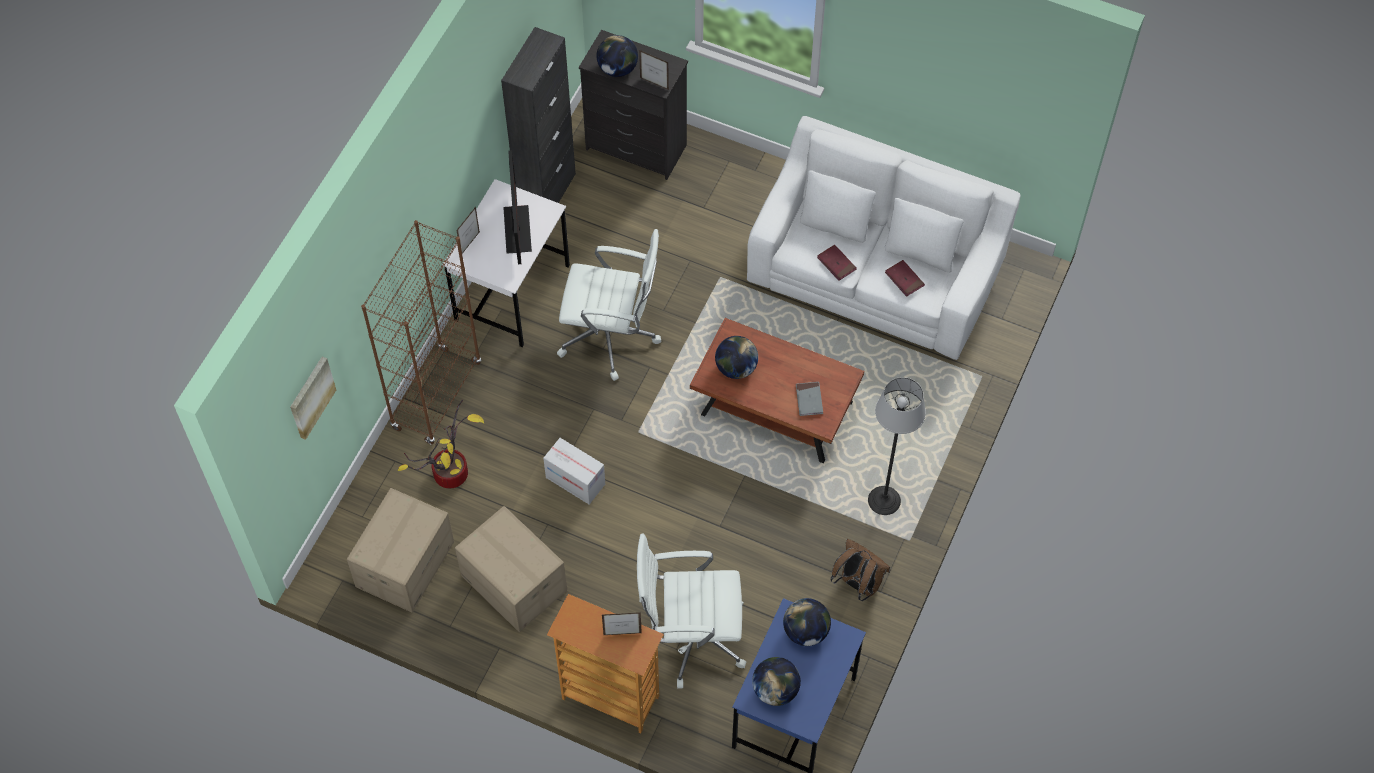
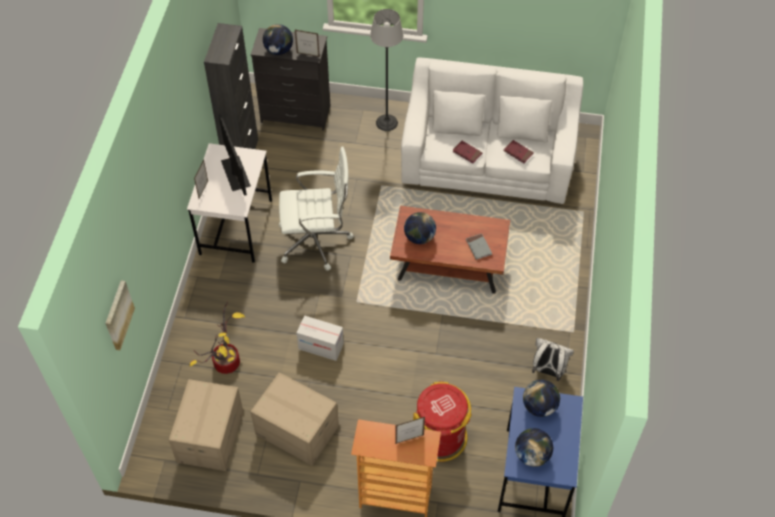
camera: 15 degrees left, 5 degrees down
brown bookcase [361,220,481,445] -> none
white office chair [637,533,746,688] -> red trash can [413,381,471,462]
brown backpack [830,539,890,601] -> white backpack [532,338,574,381]
floor lamp [868,377,926,515] -> floor lamp moved to [370,9,404,131]

